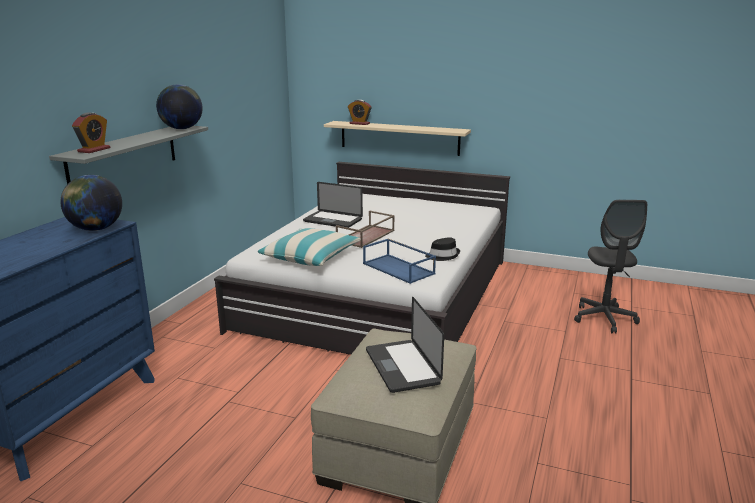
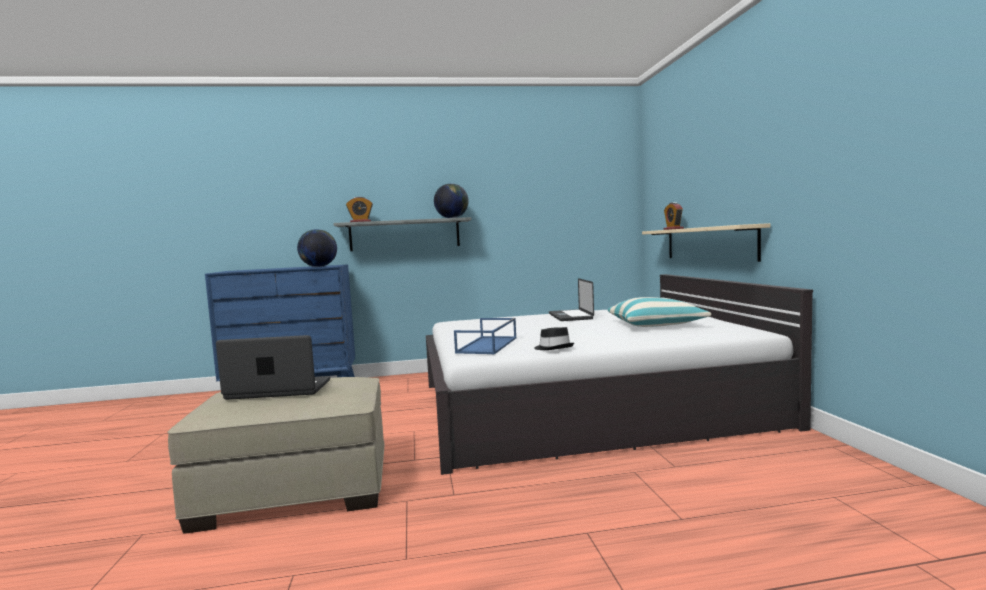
camera: 60 degrees right, 15 degrees down
pillow [258,228,361,266] -> pillow moved to [608,297,711,327]
brown tray [336,211,395,248] -> none
laptop [366,297,444,393] -> laptop turned 45 degrees clockwise [216,335,330,400]
grey office chair [574,200,647,334] -> none

